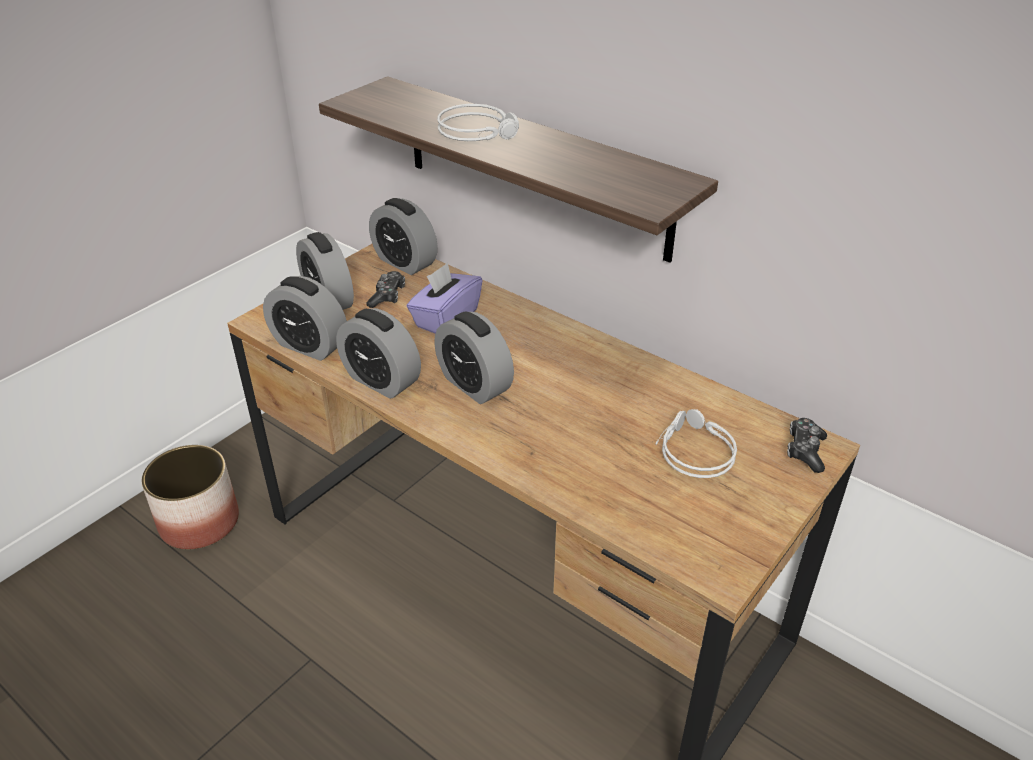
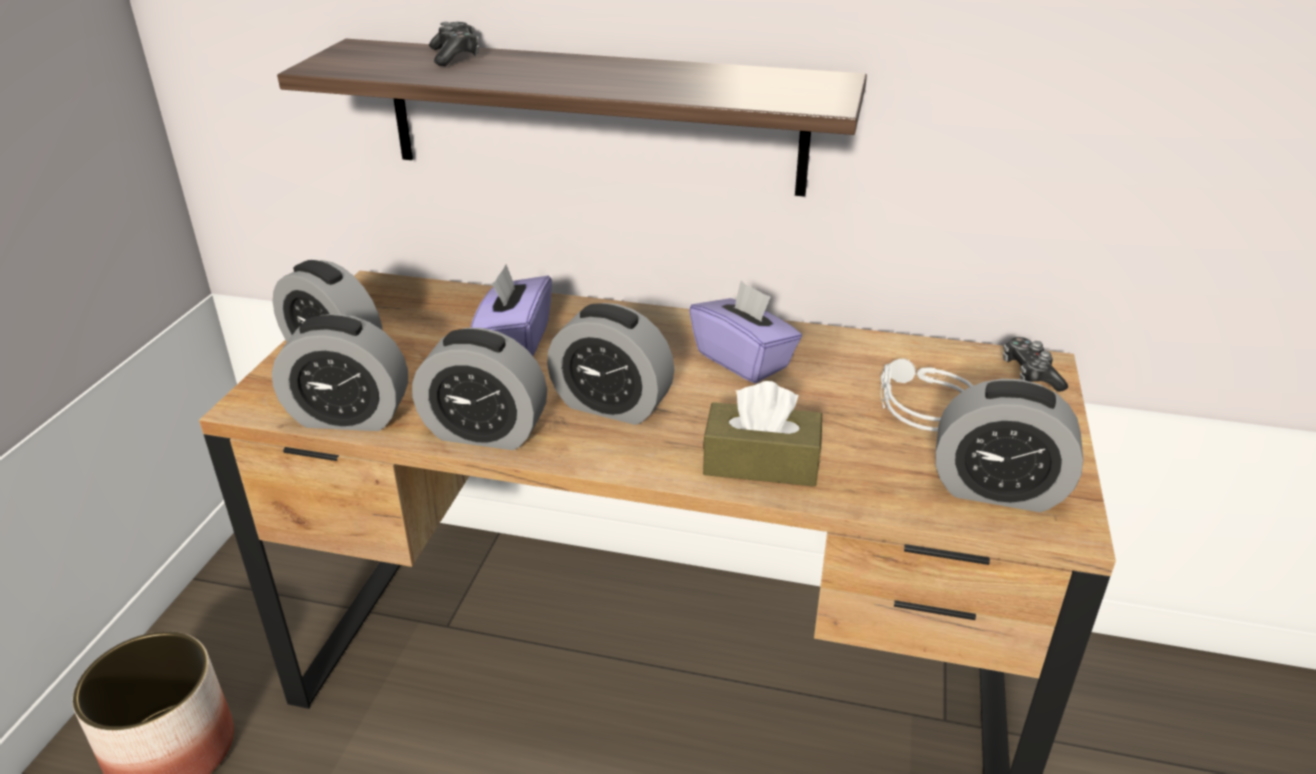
camera: 25 degrees left, 5 degrees down
game controller [366,271,405,308] -> game controller moved to [429,22,479,66]
alarm clock [369,198,438,275] -> alarm clock moved to [935,379,1083,512]
grey headphones [437,104,519,141] -> none
none -> purple tissue box [689,281,802,383]
none -> brown tissue box [703,381,822,487]

